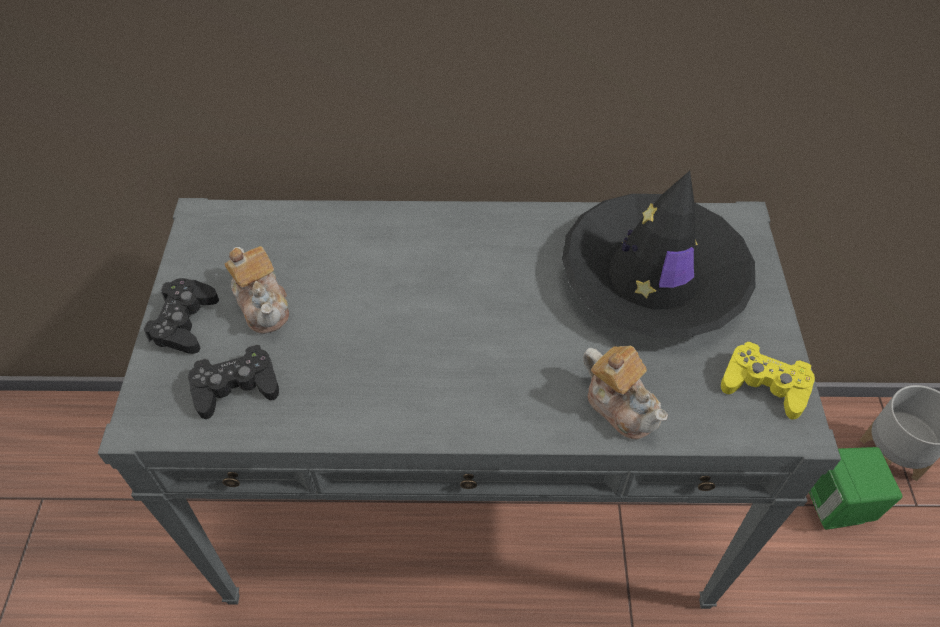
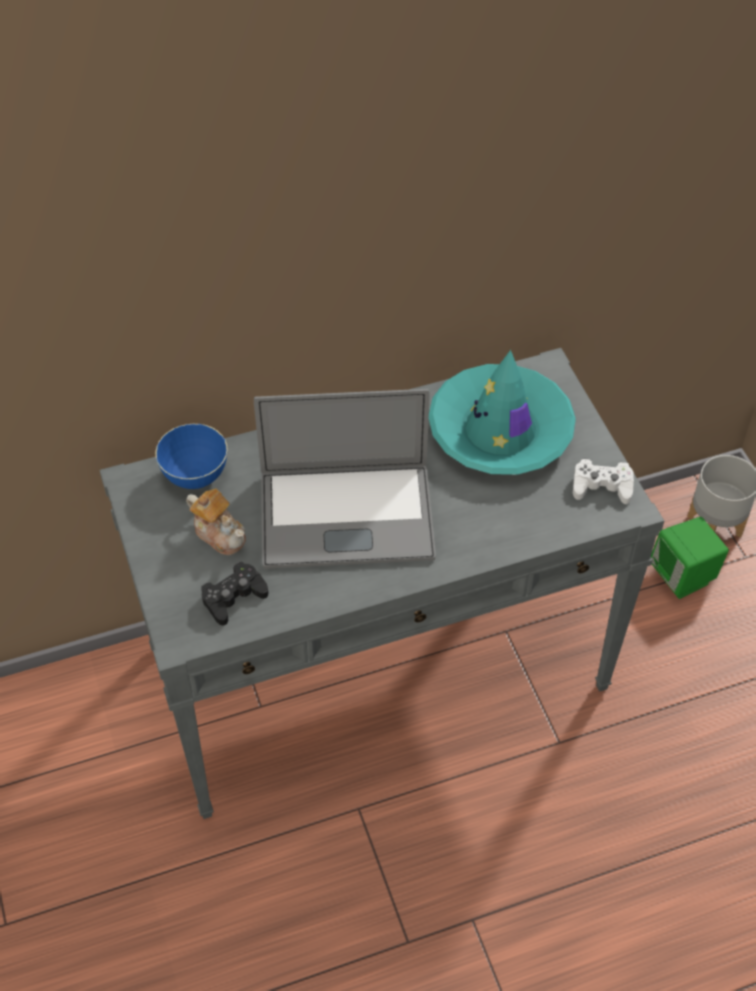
camera: 20 degrees left, 0 degrees up
black game controller [143,278,219,354] -> none
black hat [562,171,755,338] -> turquoise hat [429,350,576,475]
teapot [583,346,668,440] -> none
yellow game controller [721,341,815,420] -> white game controller [573,458,634,504]
none -> blue bowl [155,424,228,489]
none -> laptop [254,389,436,569]

